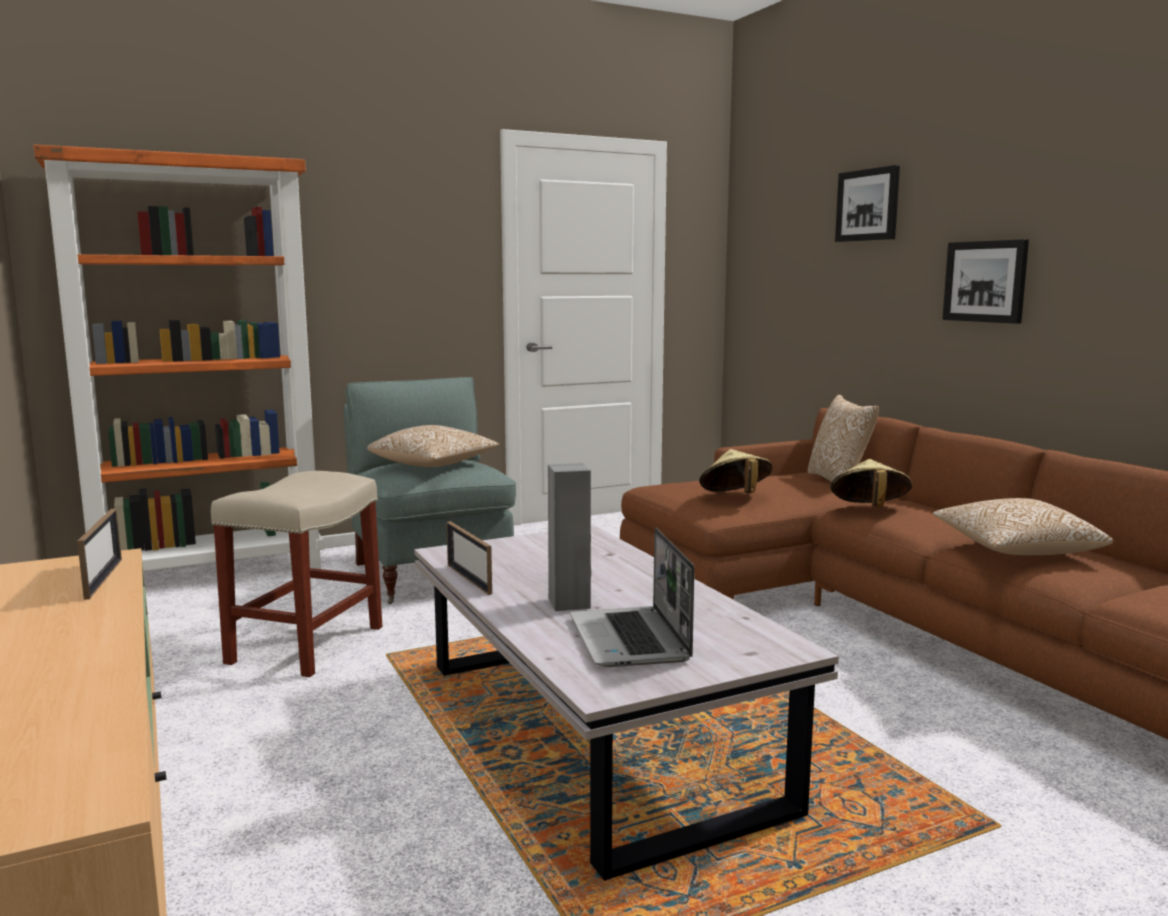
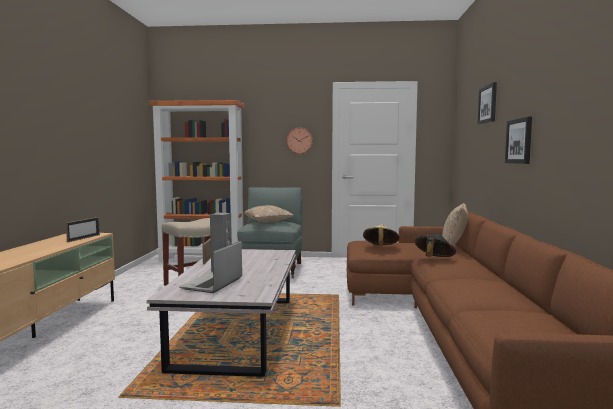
camera: 30 degrees right, 5 degrees down
beige hat [831,459,912,506] -> black hat [415,233,456,257]
pillow [933,498,1113,555] -> none
none -> wall clock [287,128,313,154]

